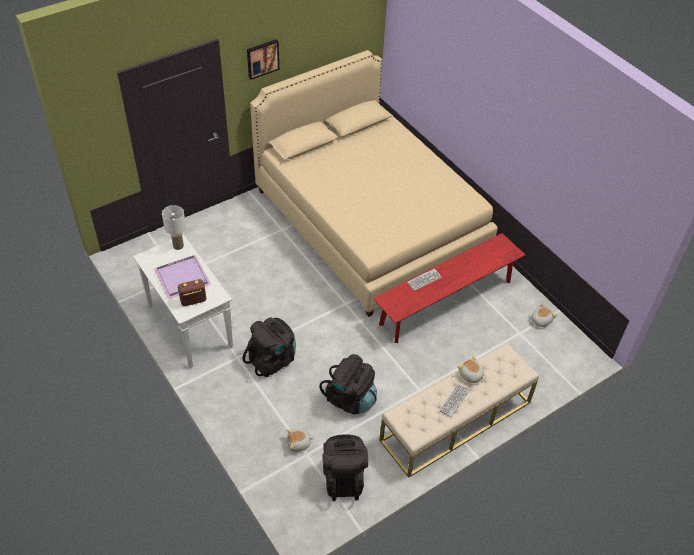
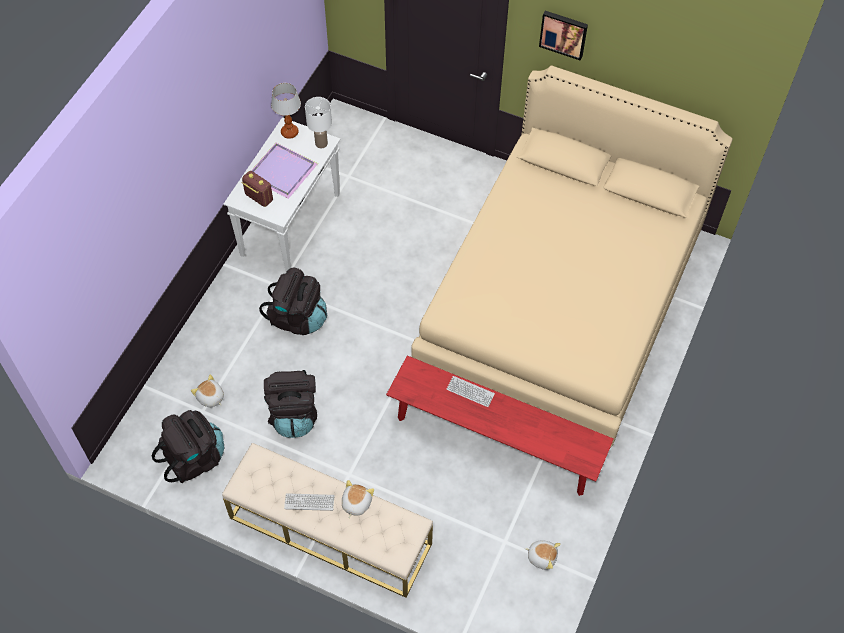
camera: 60 degrees right, 10 degrees up
none -> table lamp [271,83,301,139]

